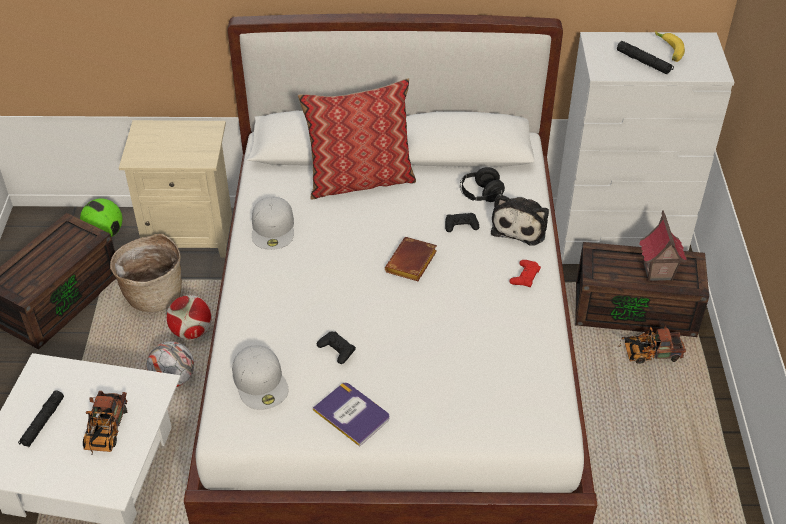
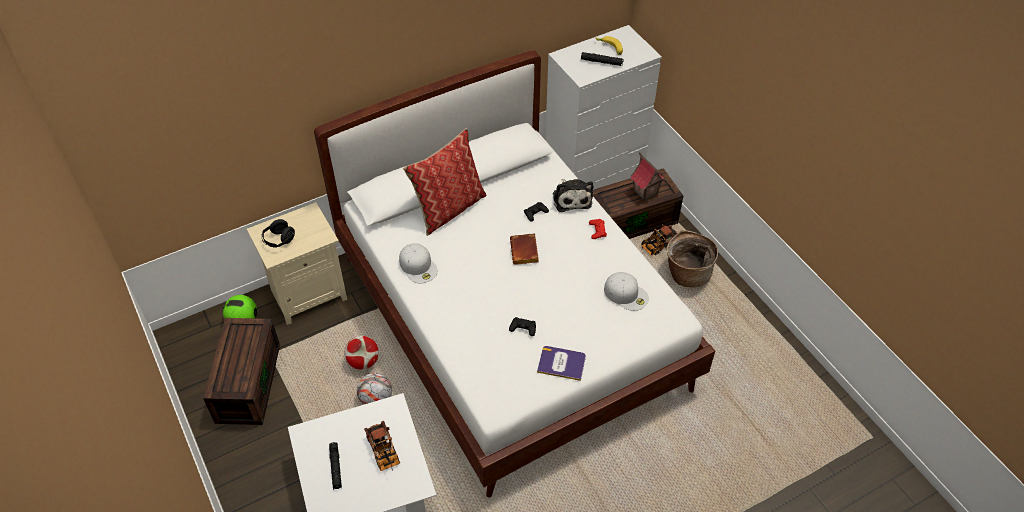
camera: 30 degrees left, 5 degrees up
basket [110,234,182,312] -> basket moved to [667,230,718,288]
white cap [232,345,288,410] -> white cap moved to [604,272,649,311]
black headphones [460,167,505,202] -> black headphones moved to [261,219,295,248]

